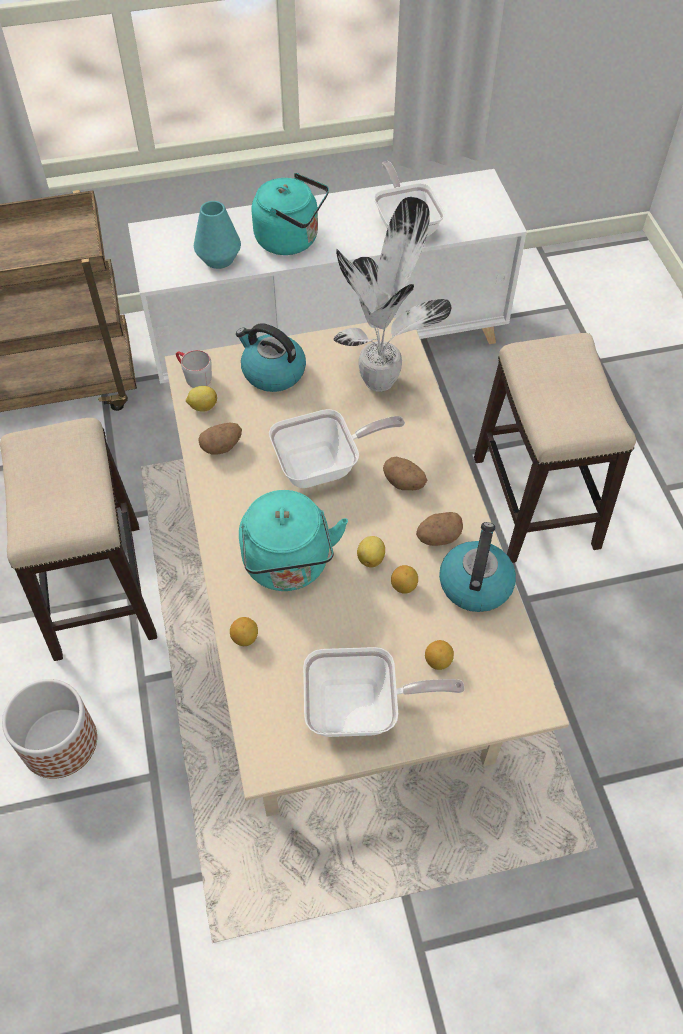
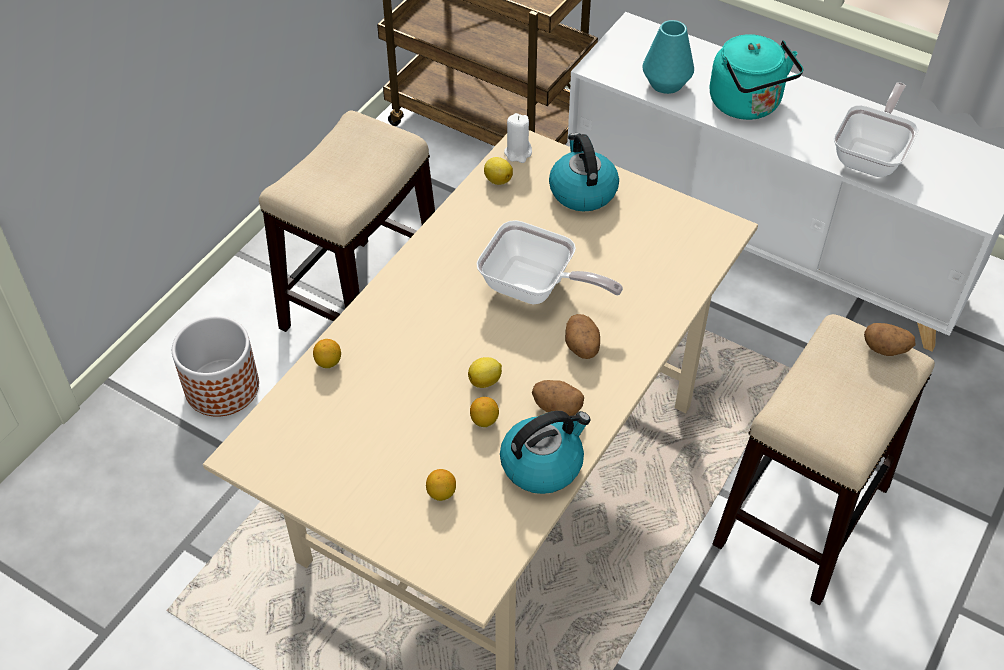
camera: 45 degrees right, 5 degrees down
grey mug [176,350,212,388] -> white candle [504,113,532,163]
potato [198,422,242,455] -> potato moved to [864,323,916,356]
turquoise kettle [239,490,348,591] -> none
frying pan [303,647,465,737] -> none
potted plant [333,197,451,392] -> none

